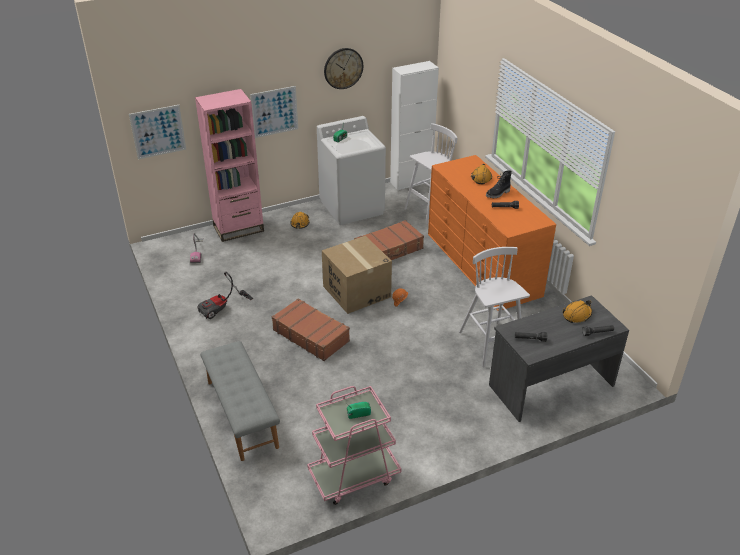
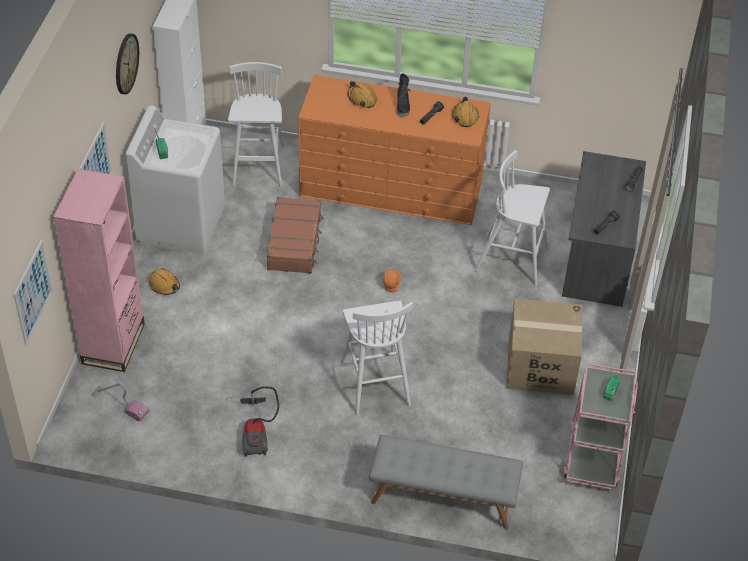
camera: 55 degrees left, 10 degrees up
brown suitcase [272,298,350,361] -> white stool [341,301,413,415]
cardboard box [322,236,392,314] -> cardboard box moved to [506,298,582,395]
orange hard hat [562,300,592,323] -> orange hard hat moved to [452,97,479,127]

